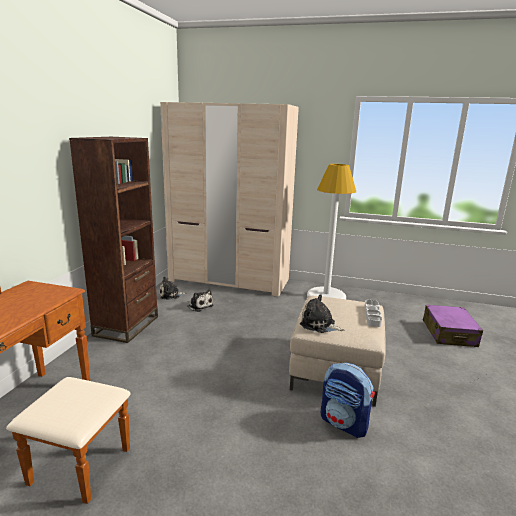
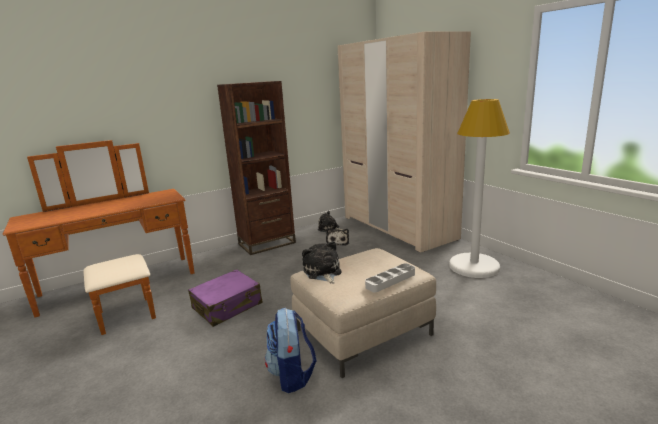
camera: 45 degrees right, 0 degrees up
purple suitcase [423,305,483,347] -> purple suitcase moved to [188,269,263,327]

